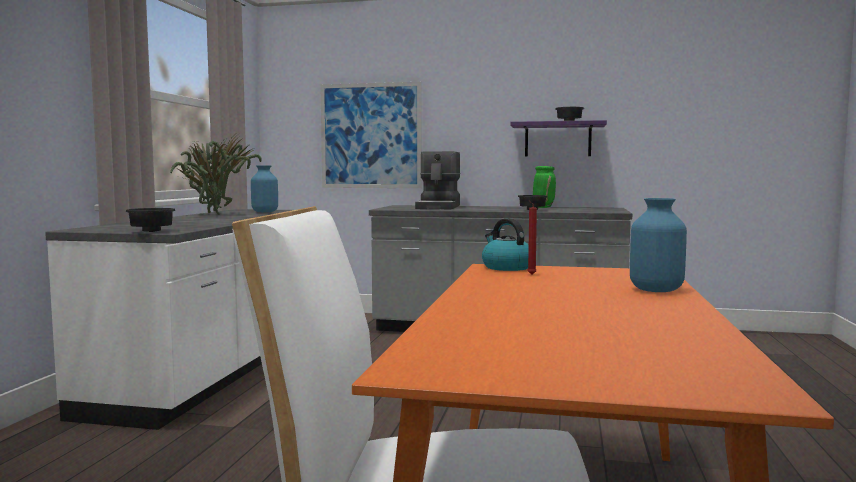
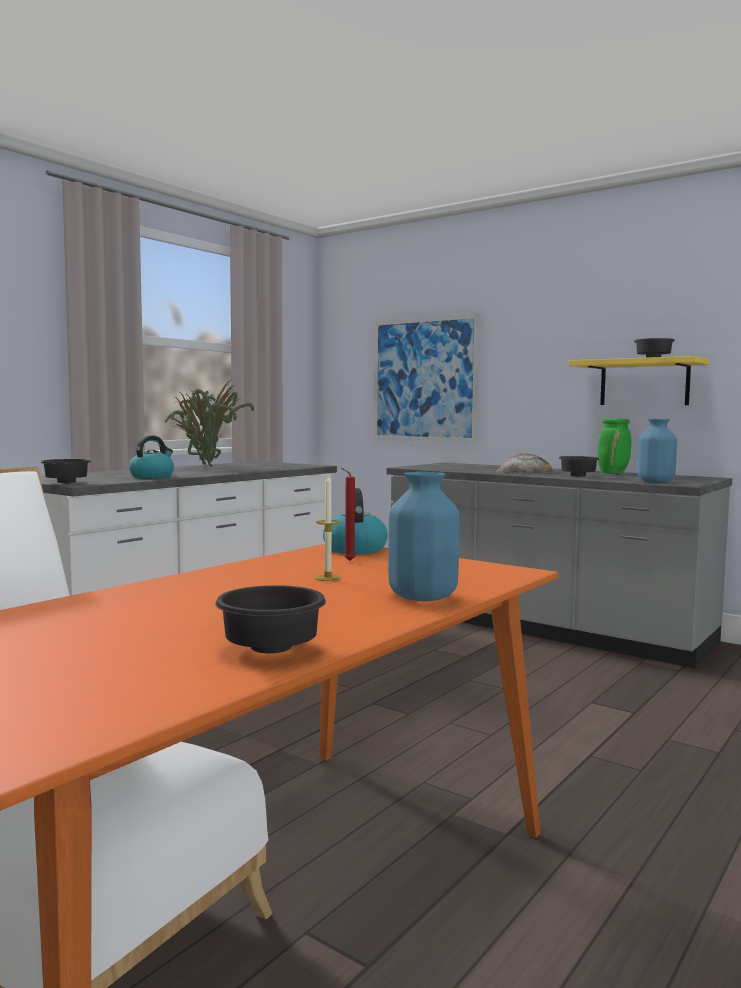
camera: 25 degrees right, 0 degrees up
blue vase [251,165,278,212] -> blue vase moved to [638,419,677,483]
coffee machine [415,151,460,209] -> none
purple shelf [510,120,607,157] -> yellow shelf [568,356,709,405]
none -> kettle [129,435,174,478]
none -> black bowl [215,585,326,653]
none -> candle [314,475,342,581]
none -> bread [497,454,554,474]

